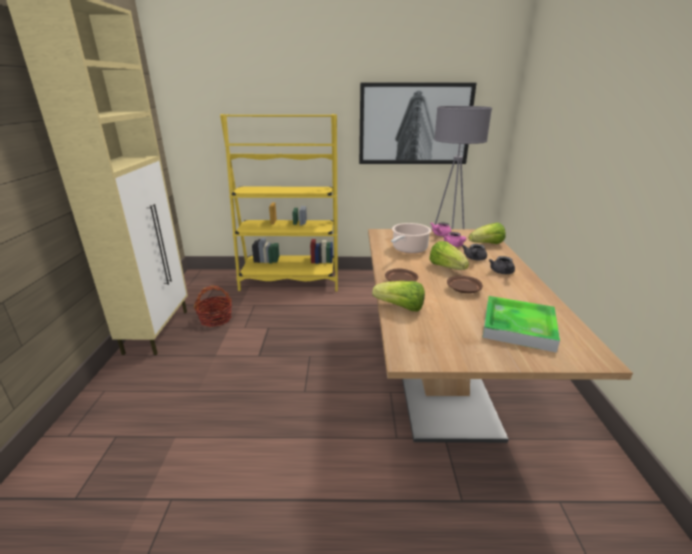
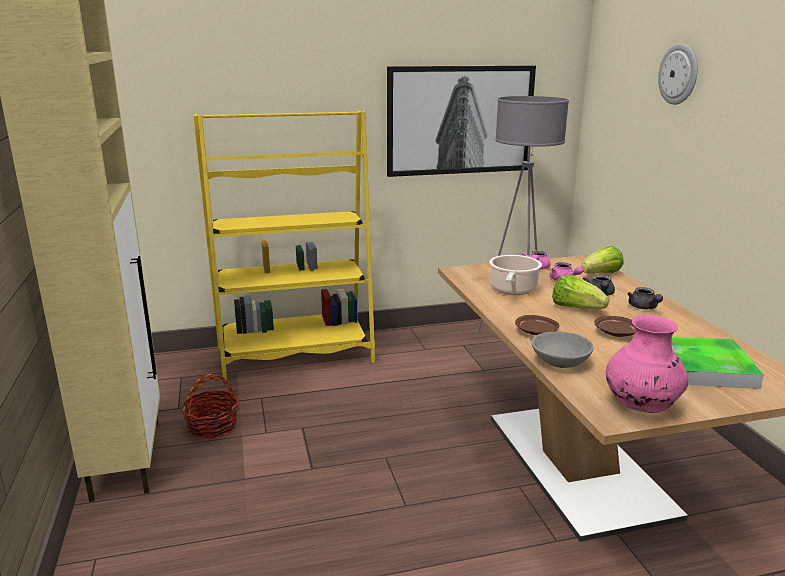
camera: 15 degrees left, 5 degrees down
lettuce [372,281,425,312] -> grey bowl [532,331,593,368]
none -> pink vase [606,315,688,413]
none -> wall clock [658,43,697,105]

